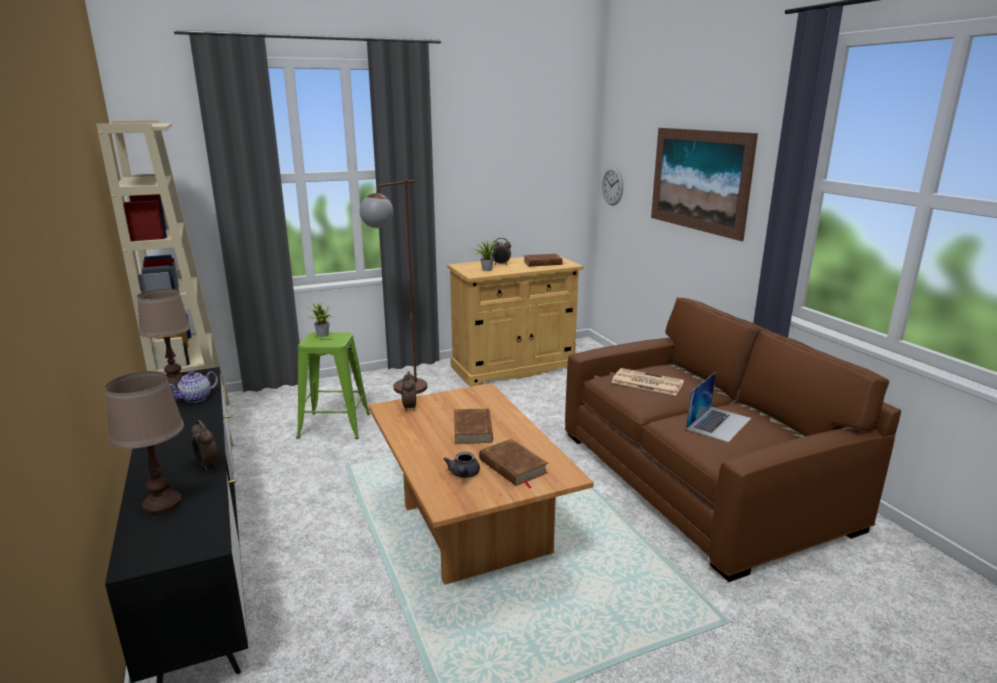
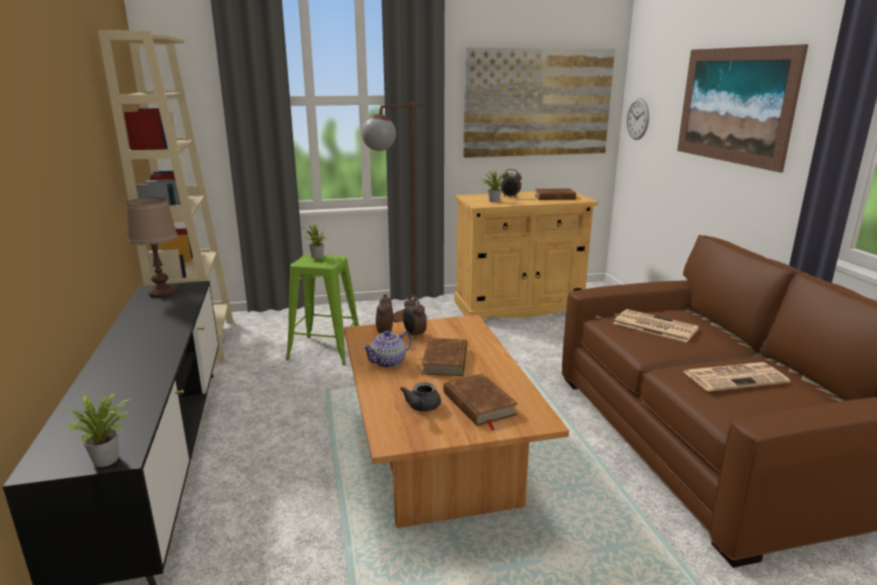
camera: 10 degrees right, 0 degrees up
brown table lamp [105,371,184,514] -> none
teapot [169,371,218,403] -> teapot moved to [362,331,412,368]
alarm clock [191,420,218,471] -> alarm clock moved to [403,295,427,340]
laptop [686,372,751,443] -> newspaper [683,362,790,392]
none -> potted plant [65,391,132,467]
none -> picture [464,48,615,158]

